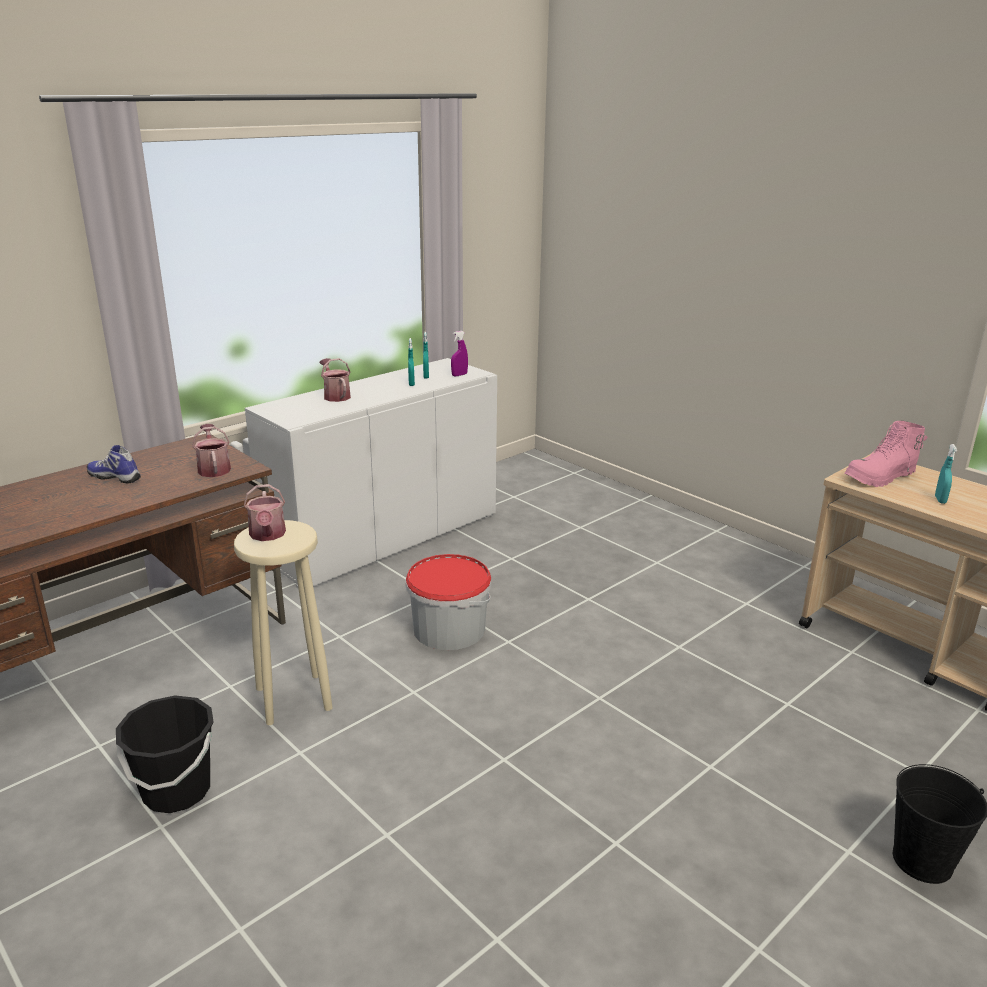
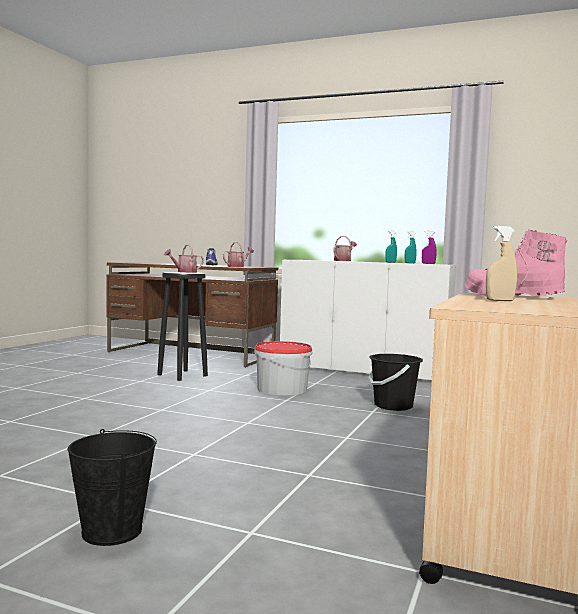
camera: 65 degrees right, 20 degrees down
black bucket [116,695,214,813] -> black bucket moved to [369,354,423,411]
beige stool [234,520,333,725] -> black stool [157,272,208,381]
turquoise spray bottle [935,444,957,504] -> beige spray bottle [486,226,517,301]

